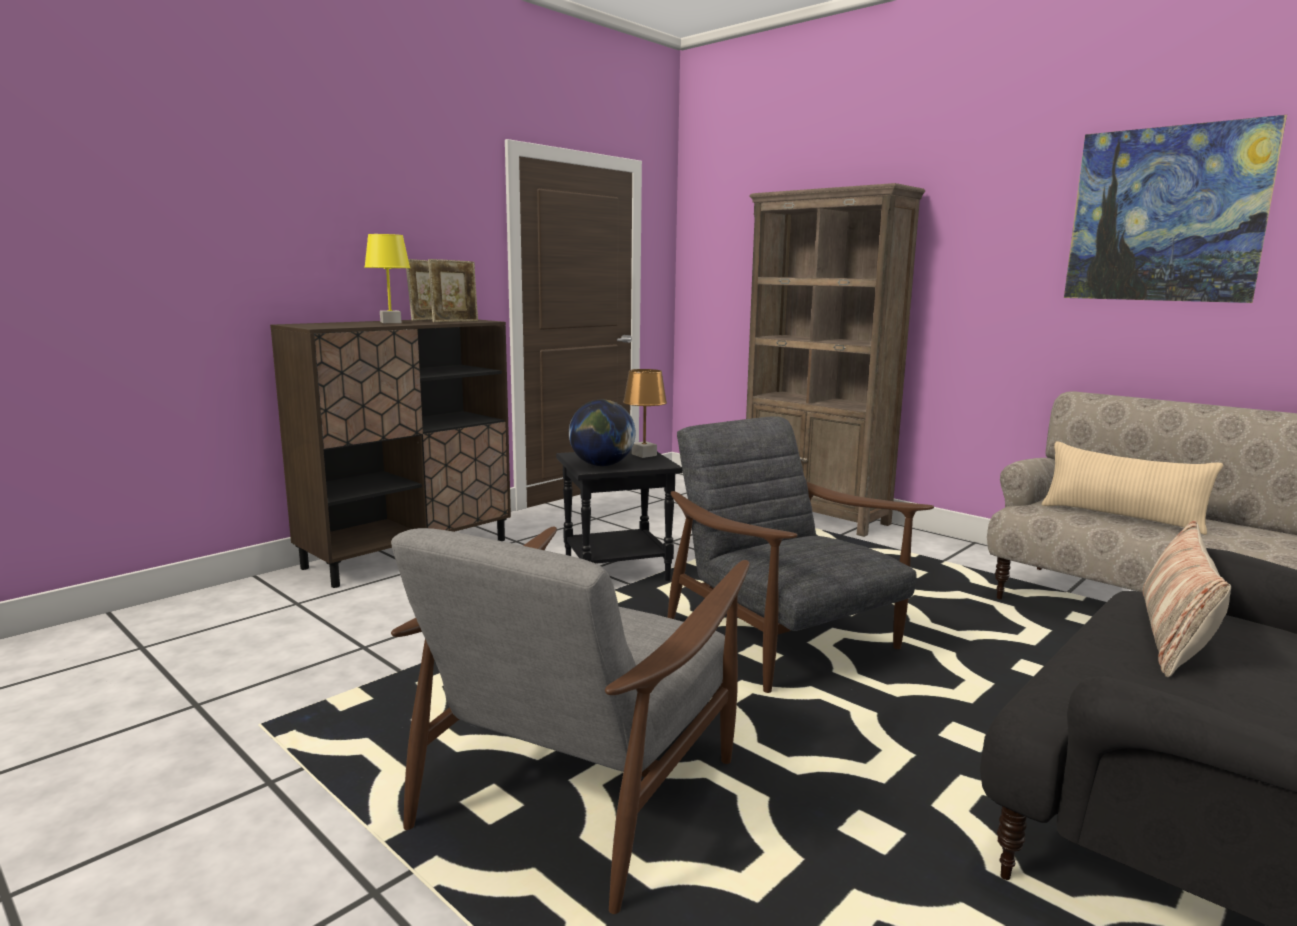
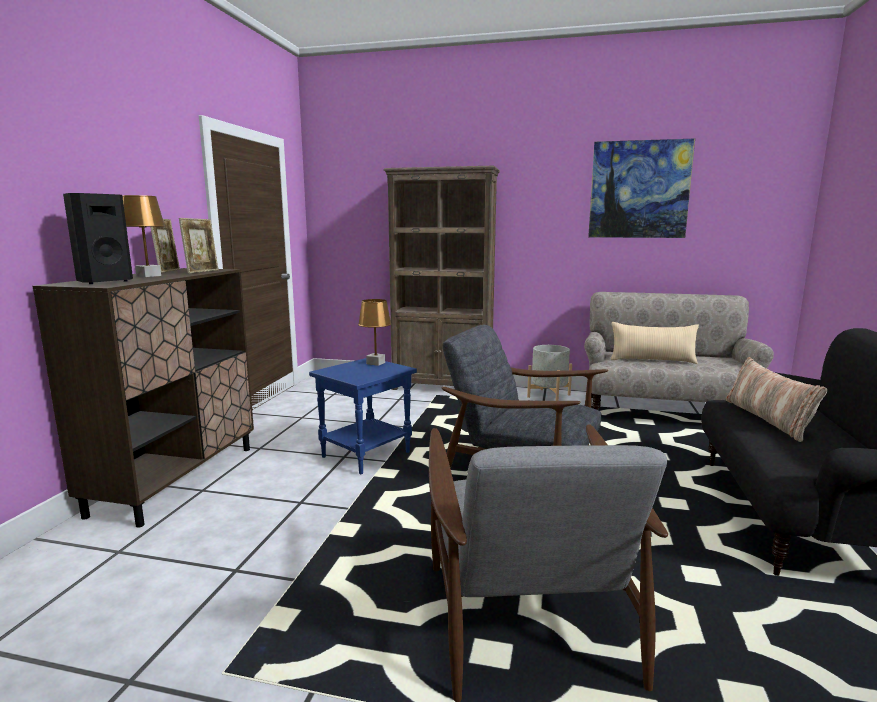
camera: 30 degrees left, 0 degrees up
yellow table lamp [364,234,410,323] -> brown table lamp [122,195,165,277]
black side table [556,449,683,581] -> blue side table [309,358,417,474]
globe [569,400,636,466] -> none
none -> black speaker [63,193,133,284]
none -> grey planter [527,345,572,401]

